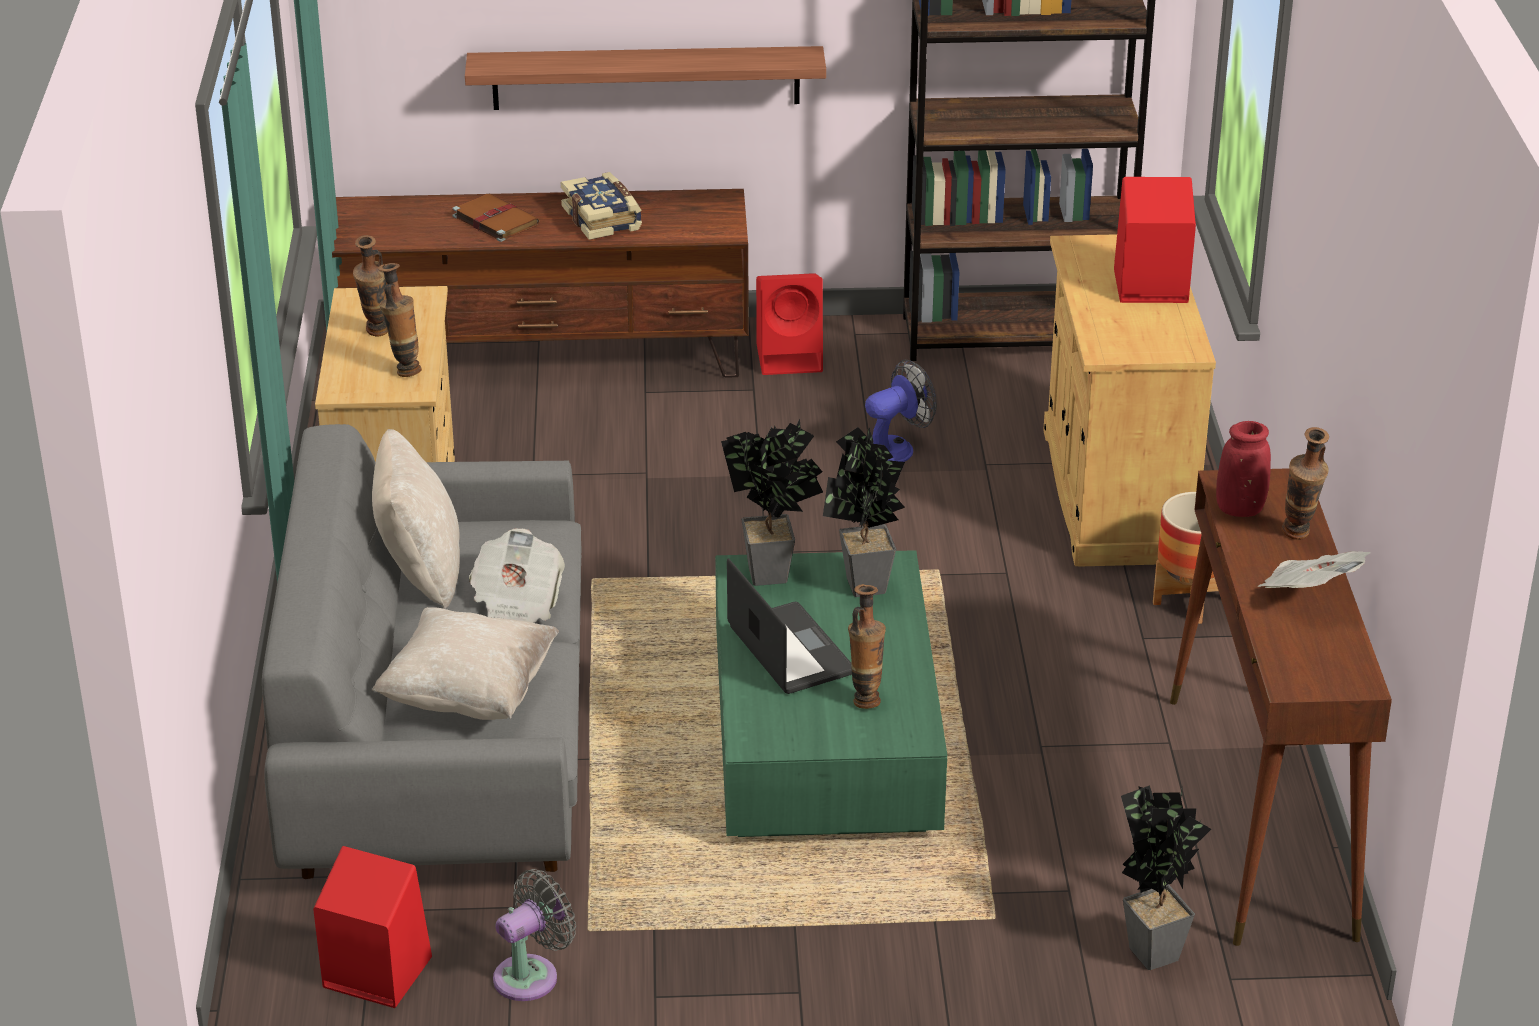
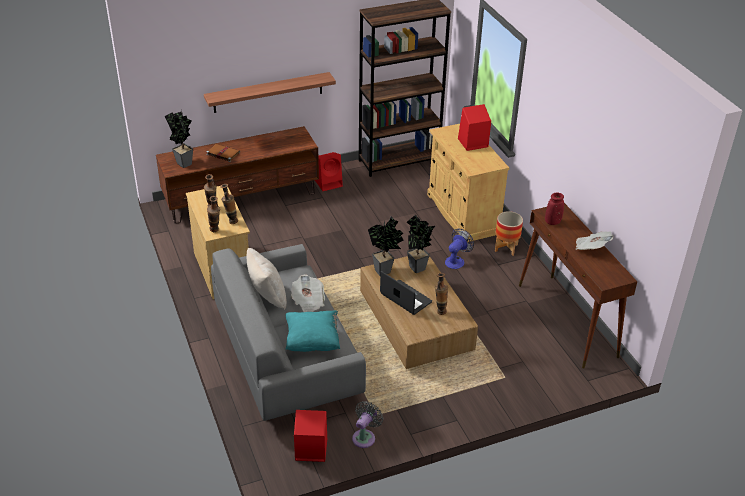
camera: 20 degrees left, 5 degrees up
beige pillow [372,607,559,720] -> turquoise pillow [285,310,340,352]
book [561,172,642,240] -> none
green coffee table [715,550,948,837] -> brown coffee table [360,256,478,369]
fan [865,360,937,462] -> fan moved to [445,229,474,269]
potted plant [1121,785,1211,970] -> potted plant moved to [165,111,193,168]
vase [1282,427,1329,540] -> vase moved to [207,196,220,232]

